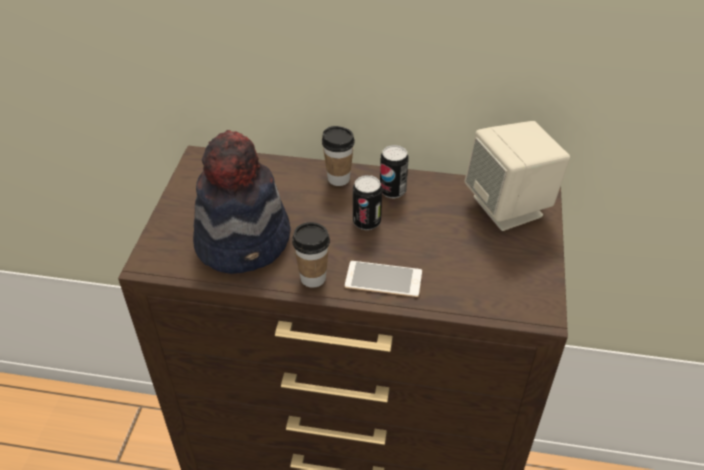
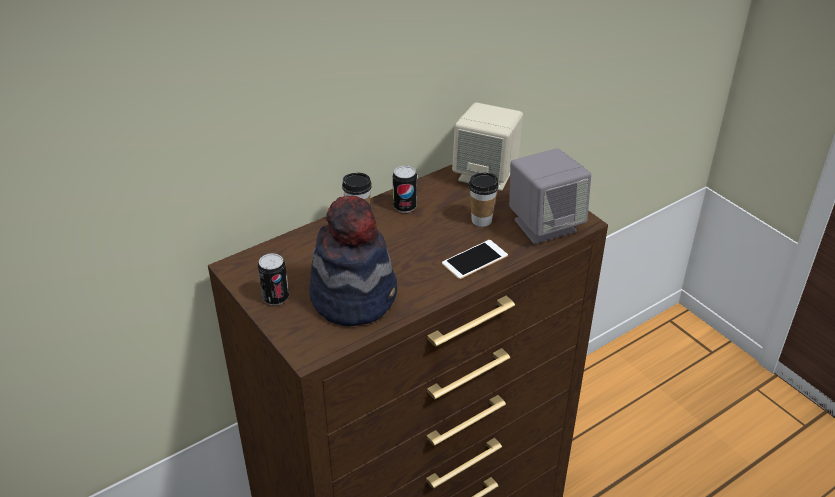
camera: 45 degrees left, 5 degrees down
cup [292,222,330,288] -> cup moved to [469,173,499,227]
can [353,175,382,230] -> can moved to [258,253,289,305]
none -> grey speaker [509,148,591,244]

